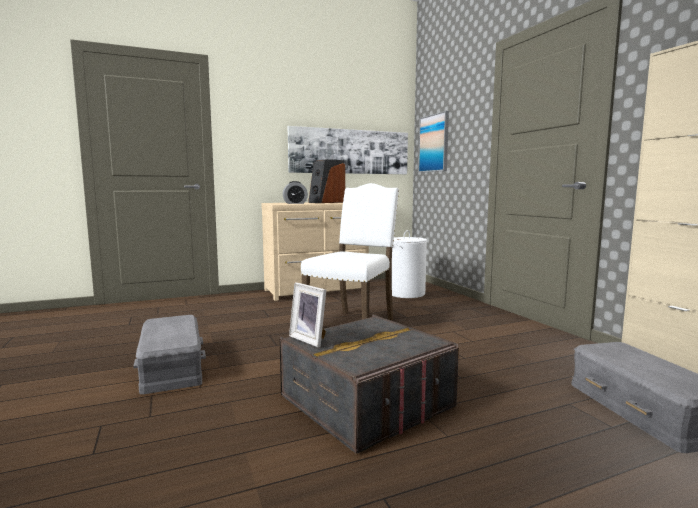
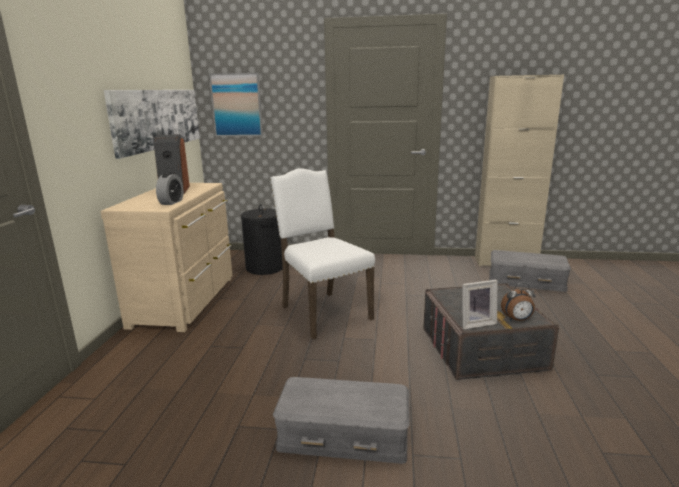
camera: 60 degrees left, 10 degrees up
white laundry basket [392,230,427,298] -> black laundry basket [241,204,283,275]
none -> alarm clock [501,283,535,321]

